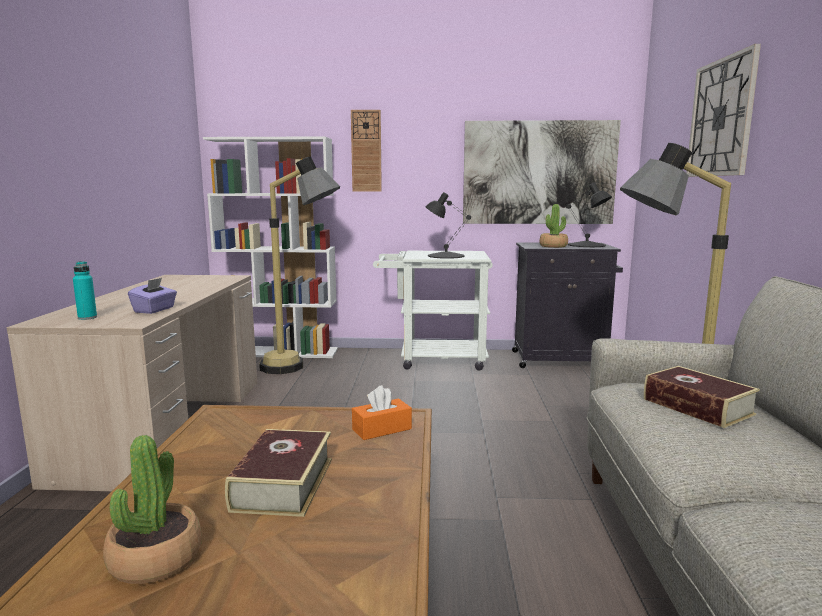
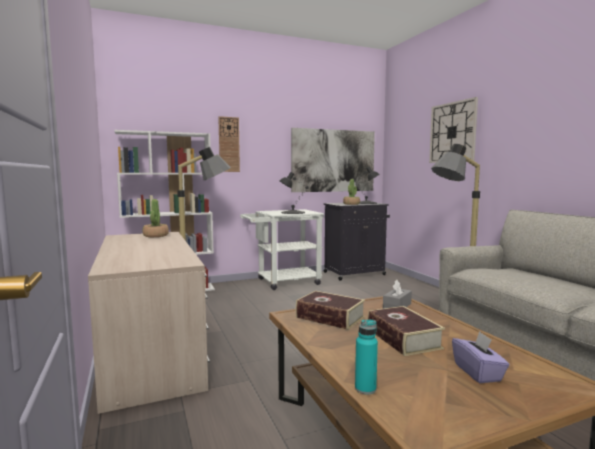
camera: 25 degrees left, 5 degrees down
turquoise bottle [73,261,97,320] -> turquoise bottle moved to [355,320,378,394]
potted plant [103,435,202,584] -> potted plant moved to [142,199,169,237]
purple tissue box [128,278,177,314] -> purple tissue box moved to [452,331,509,383]
orange tissue box [352,385,412,440] -> grey tissue box [383,280,412,309]
book [644,366,760,428] -> book moved to [296,291,365,330]

